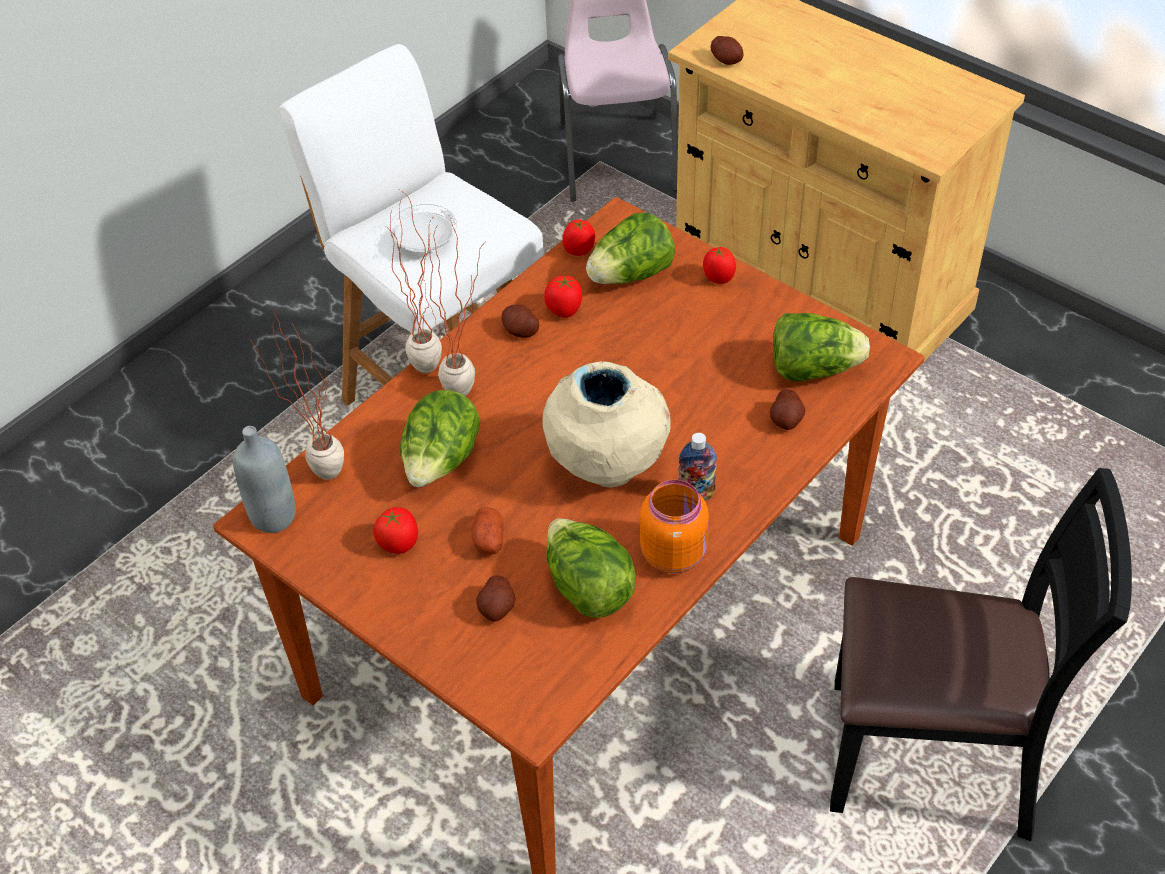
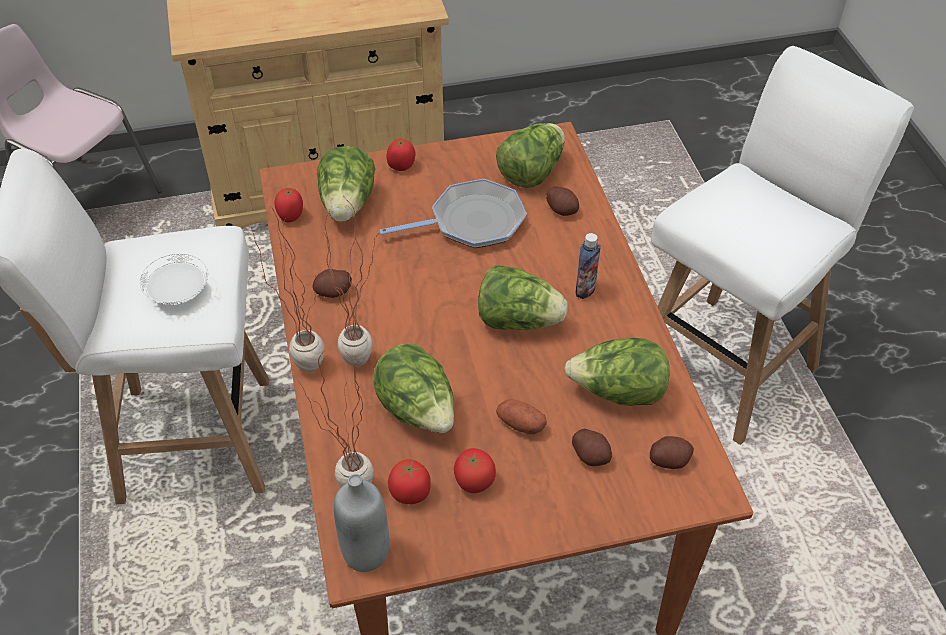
camera: 55 degrees left, 0 degrees up
beige vase [543,361,671,488] -> lettuce [478,265,568,330]
tomato [544,276,582,318] -> tomato moved to [388,459,431,504]
orange jar [640,480,709,574] -> none
potato [711,36,743,65] -> potato moved to [650,436,694,469]
black chair [830,468,1132,841] -> white stool [651,46,914,445]
none -> frying pan [379,179,527,248]

